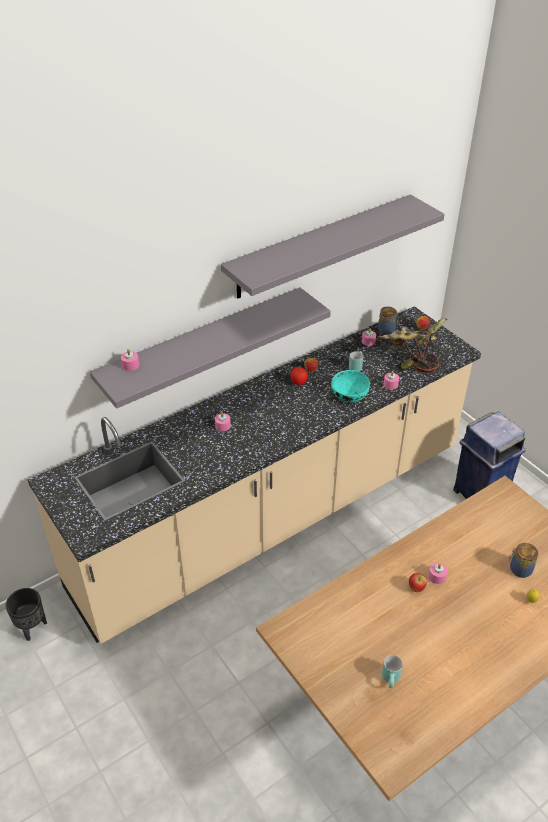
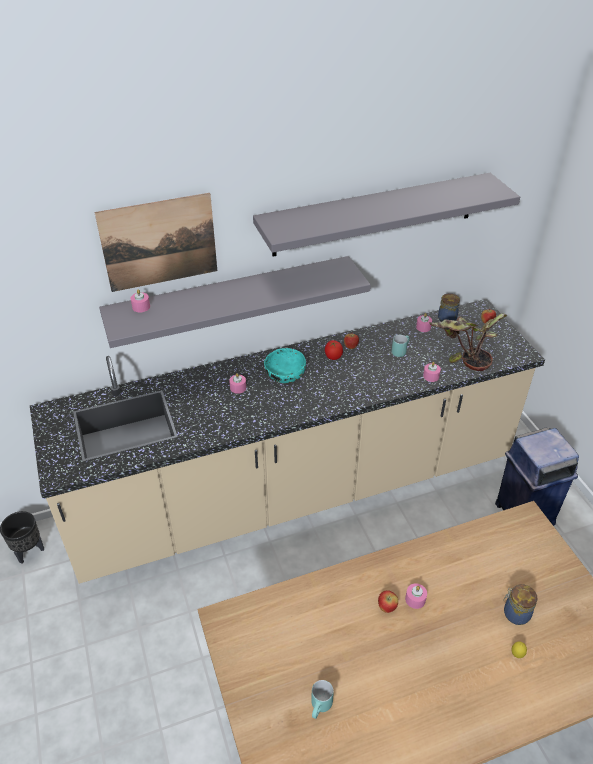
camera: 15 degrees right, 0 degrees up
turquoise bowl [331,370,370,402] -> turquoise bowl moved to [264,348,306,383]
none -> picture [94,193,217,292]

